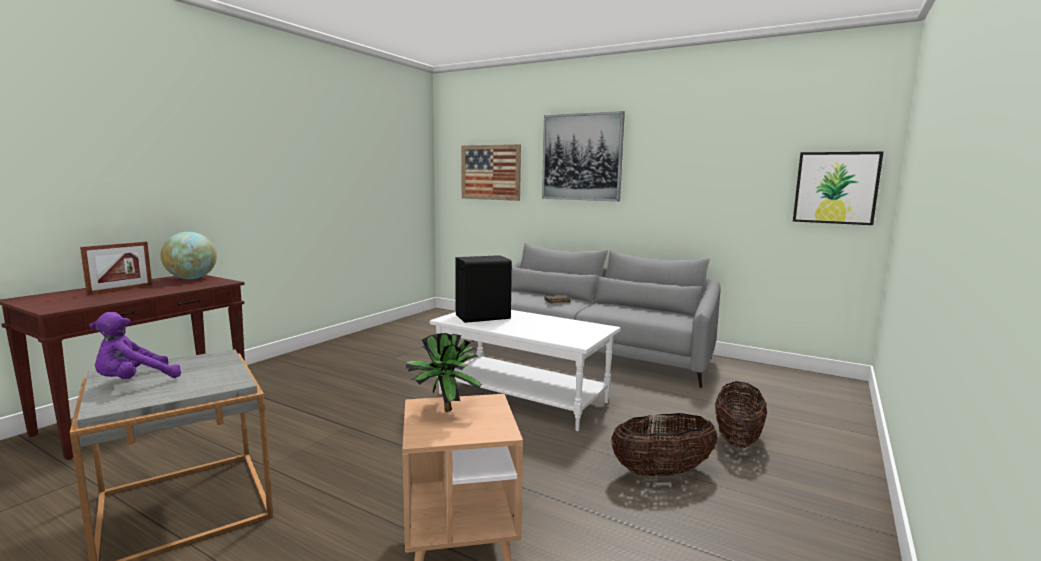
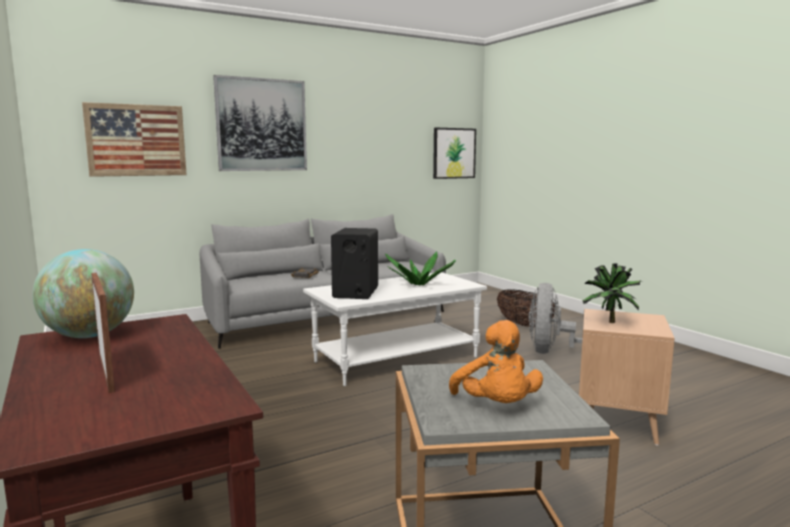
camera: 60 degrees left, 0 degrees up
purple plush toy [89,312,181,379] -> orange plush toy [449,320,543,403]
basket [611,413,717,477] -> grey fan [528,283,584,354]
none -> potted plant [385,251,456,285]

